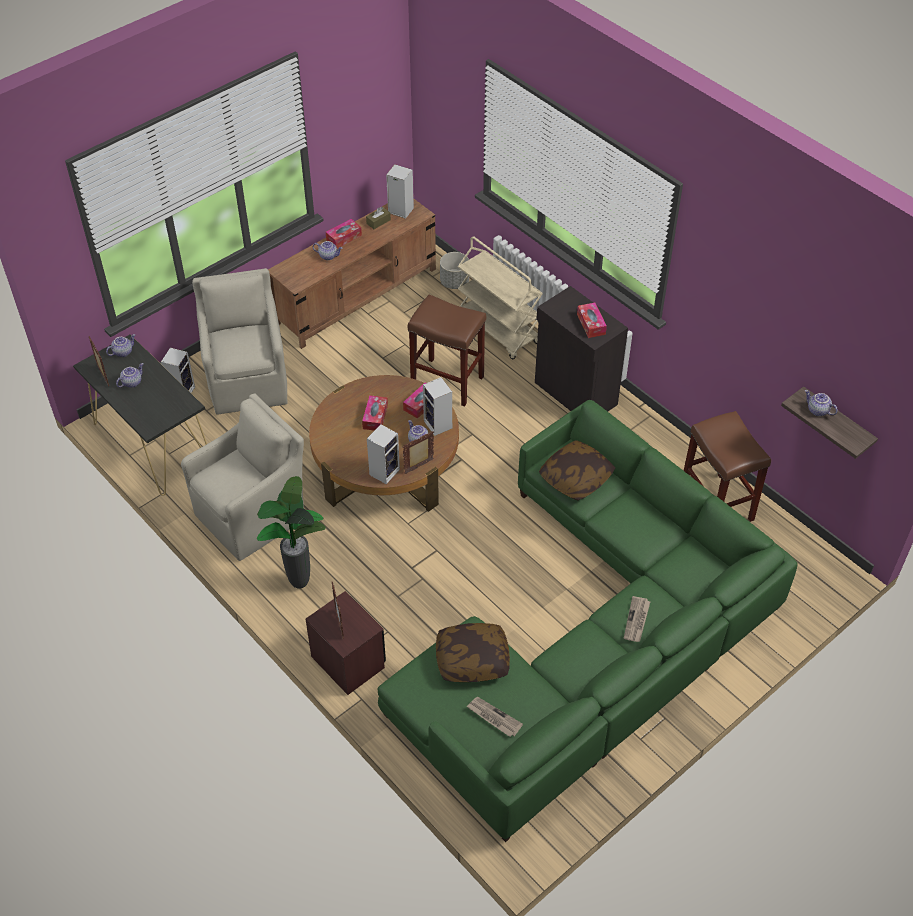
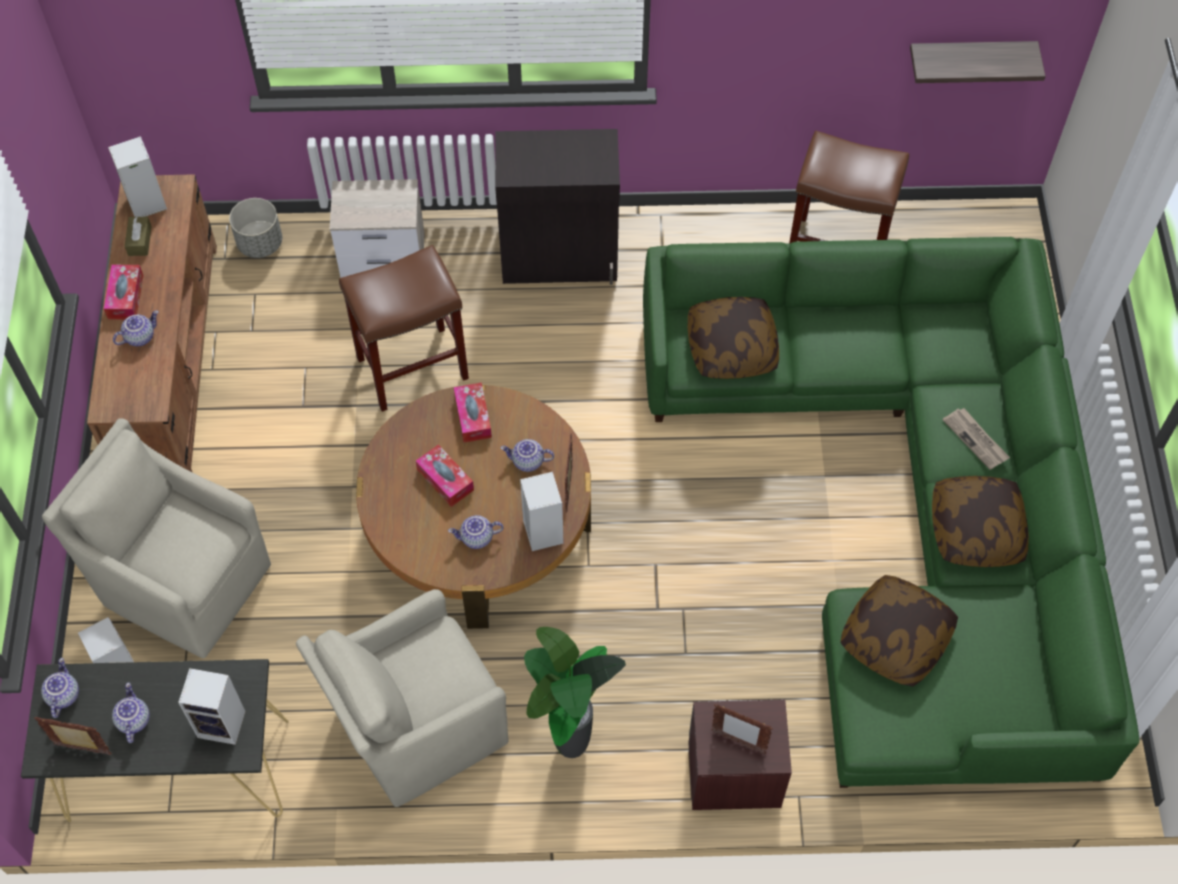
camera: 50 degrees left, 10 degrees up
beige armchair [181,393,304,561] -> beige armchair turned 120 degrees counterclockwise [296,589,509,807]
speaker [423,377,452,436] -> speaker moved to [178,668,246,745]
beige cart [458,236,543,360] -> nightstand [330,179,424,278]
newspaper [467,697,523,737] -> none
tissue box [577,303,607,338] -> none
teapot [805,390,838,416] -> teapot moved to [448,515,503,549]
none -> pillow [932,476,1029,567]

